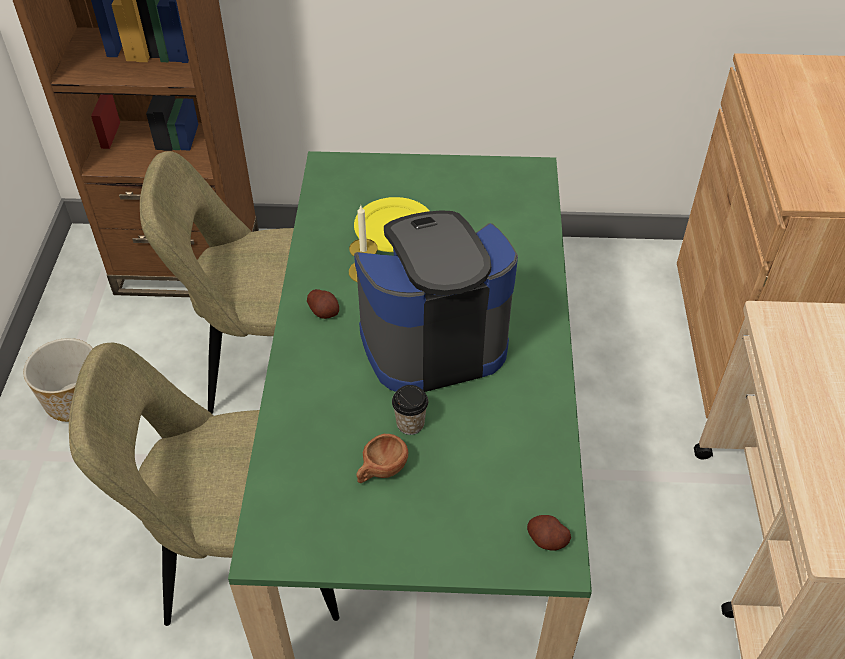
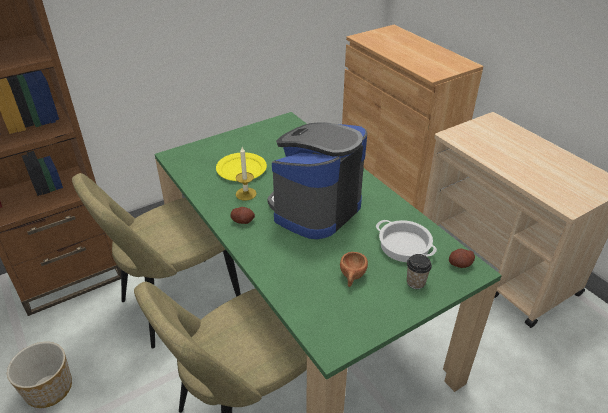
camera: 35 degrees left, 10 degrees down
cup [392,385,428,435] -> cup moved to [407,254,432,289]
none -> cooking pot [376,220,437,262]

